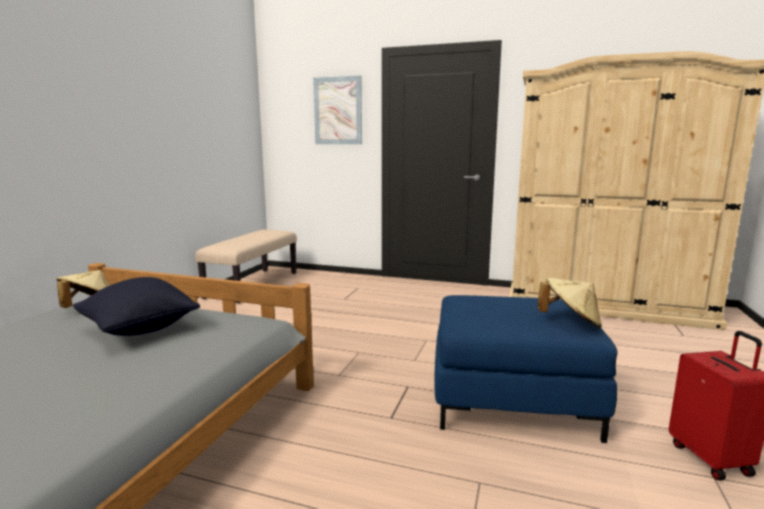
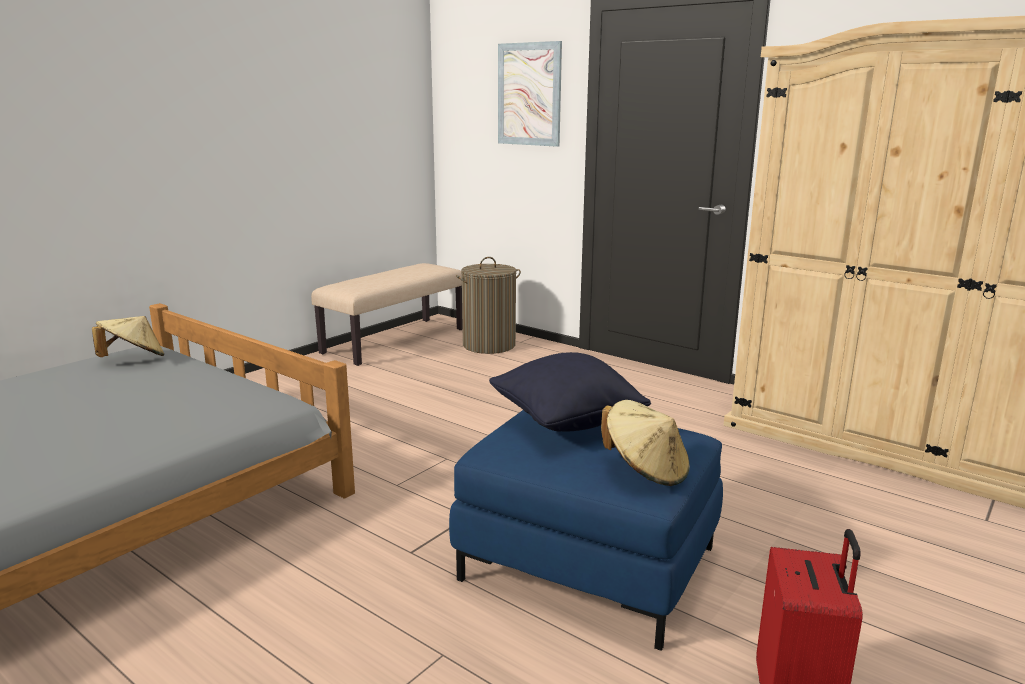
camera: 20 degrees right, 5 degrees up
black pillow [73,277,200,336] -> black pillow moved to [489,352,651,431]
none -> laundry basket [456,257,521,354]

